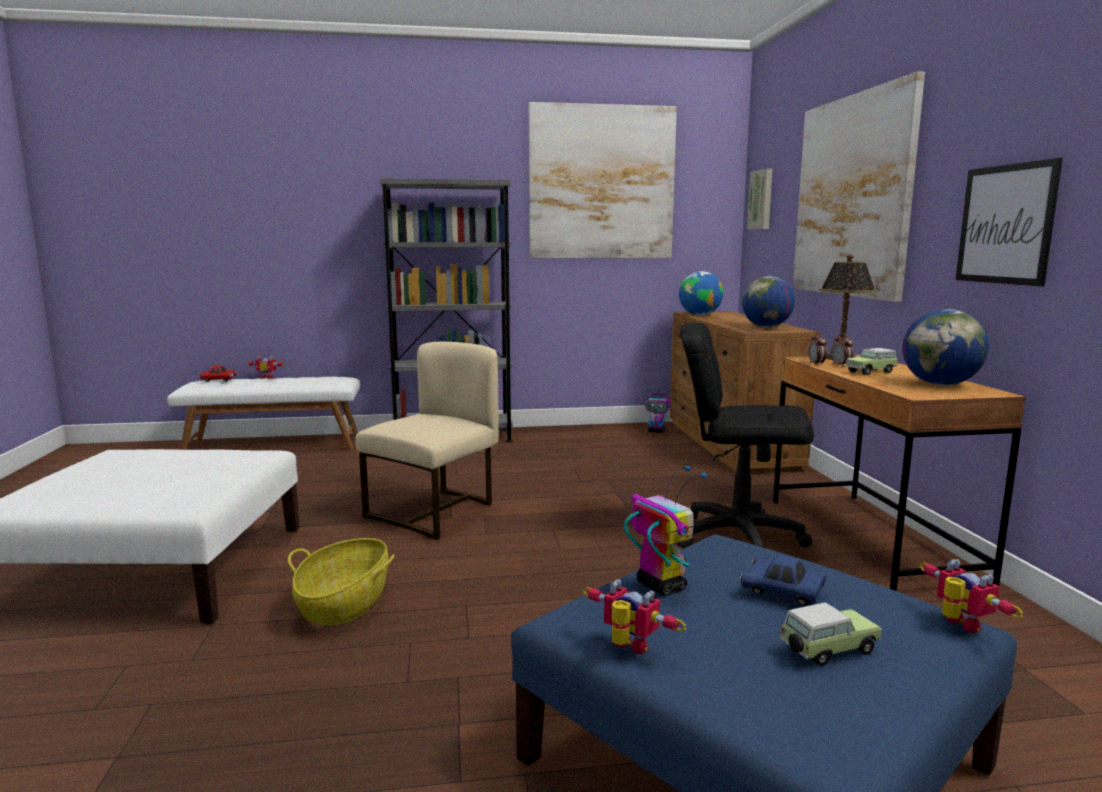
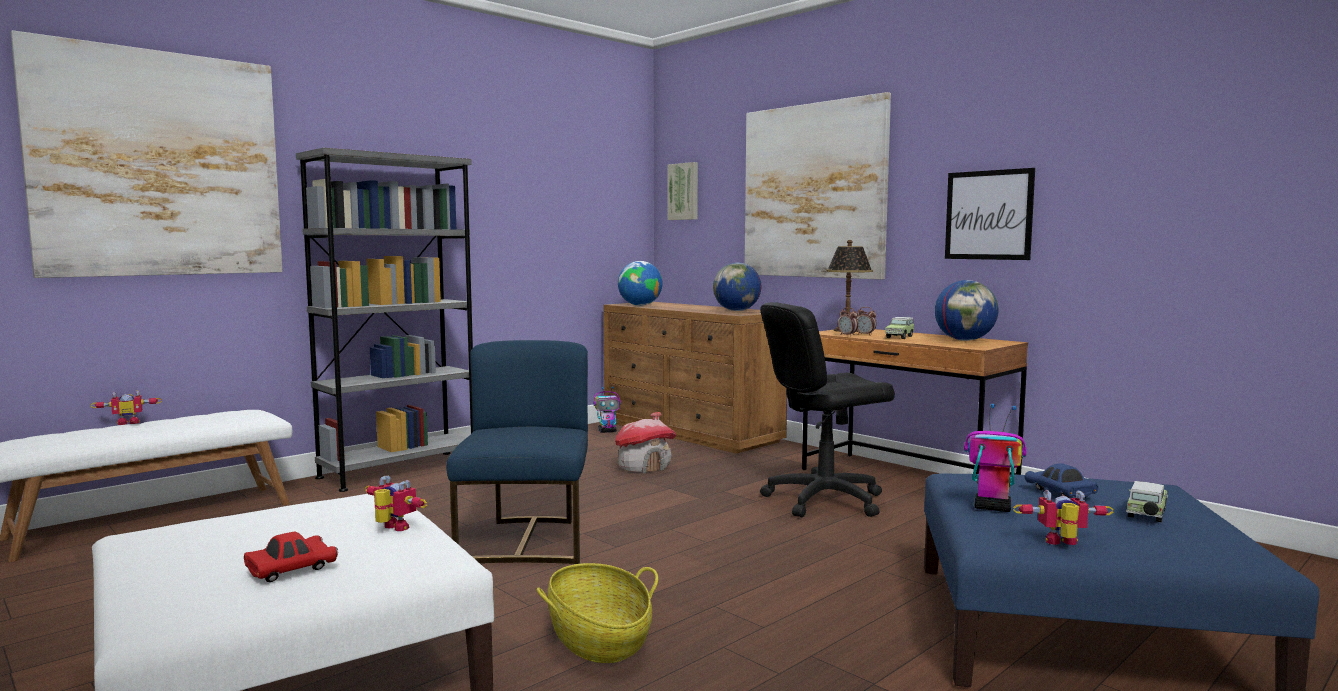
camera: 35 degrees left, 5 degrees down
red toy car [200,365,237,382] -> red toy car moved to [244,531,338,582]
beige chair [355,342,499,540] -> blue chair [446,340,588,564]
picture [529,102,677,258] -> picture moved to [11,30,283,278]
blue toy car [740,555,826,605] -> blue toy car turned 75 degrees clockwise [1025,463,1099,499]
toy robot [919,559,1023,633] -> toy robot moved to [365,476,427,531]
none -> toy house [615,412,676,473]

